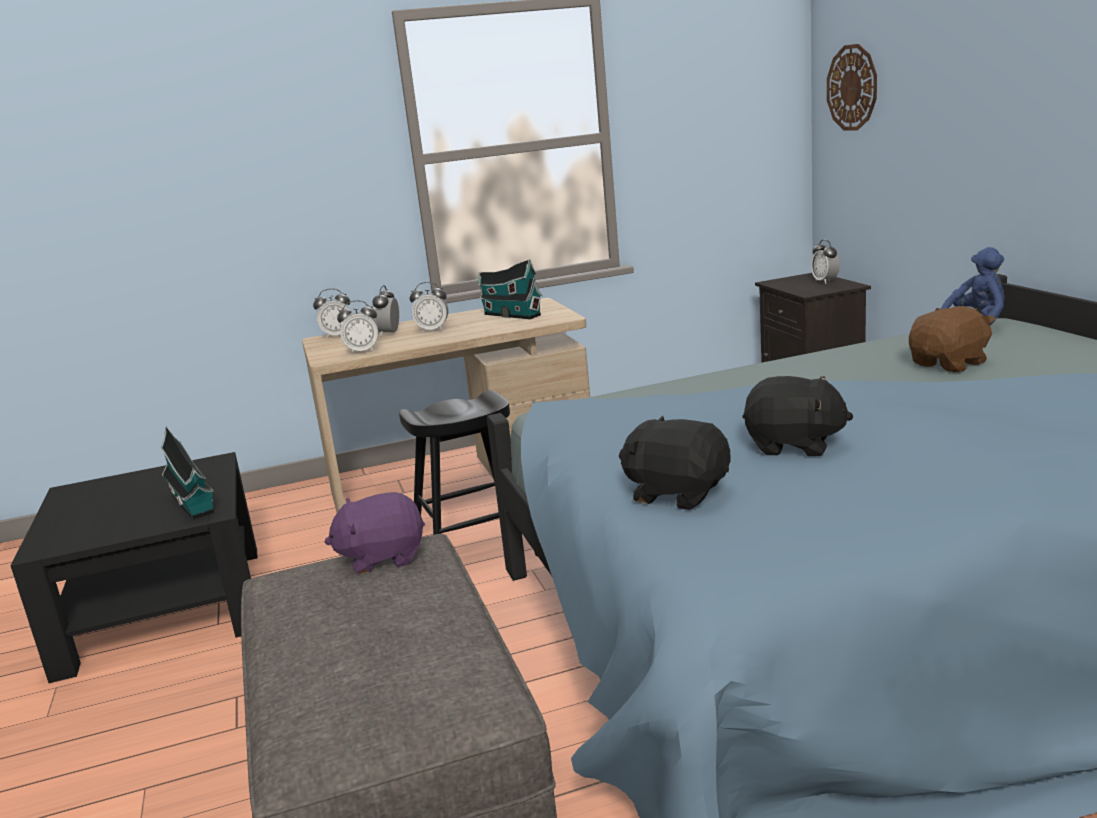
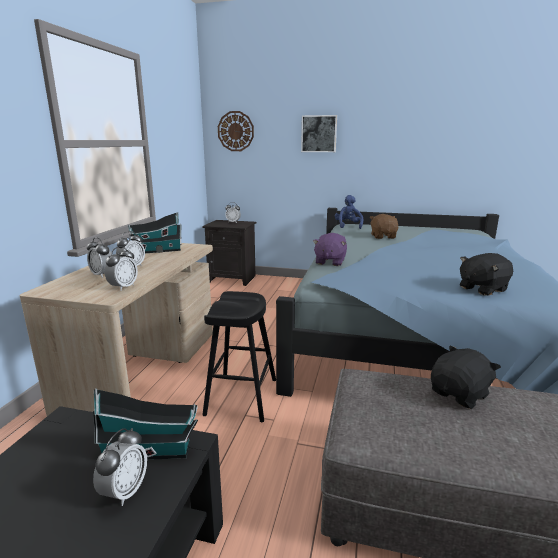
camera: 60 degrees left, 0 degrees up
alarm clock [313,288,351,339] -> alarm clock moved to [93,428,147,506]
purple plush toy [325,492,425,574] -> purple plush toy moved to [313,233,347,266]
black plush toy [742,376,853,456] -> black plush toy moved to [431,345,501,409]
none -> picture [301,115,337,152]

